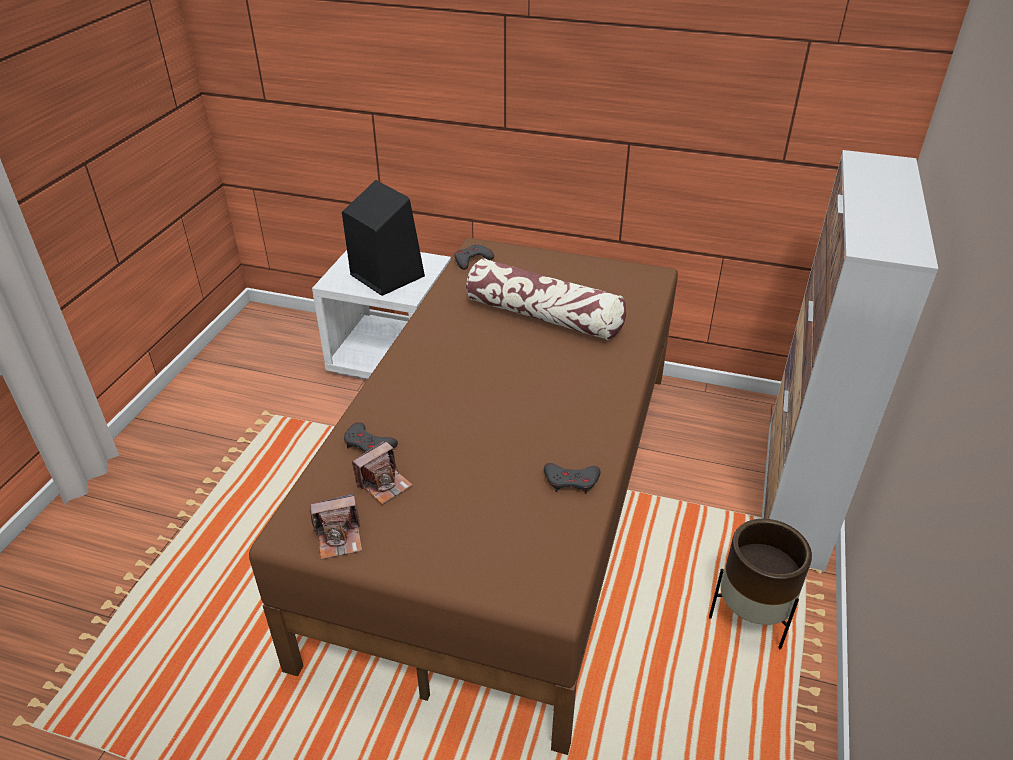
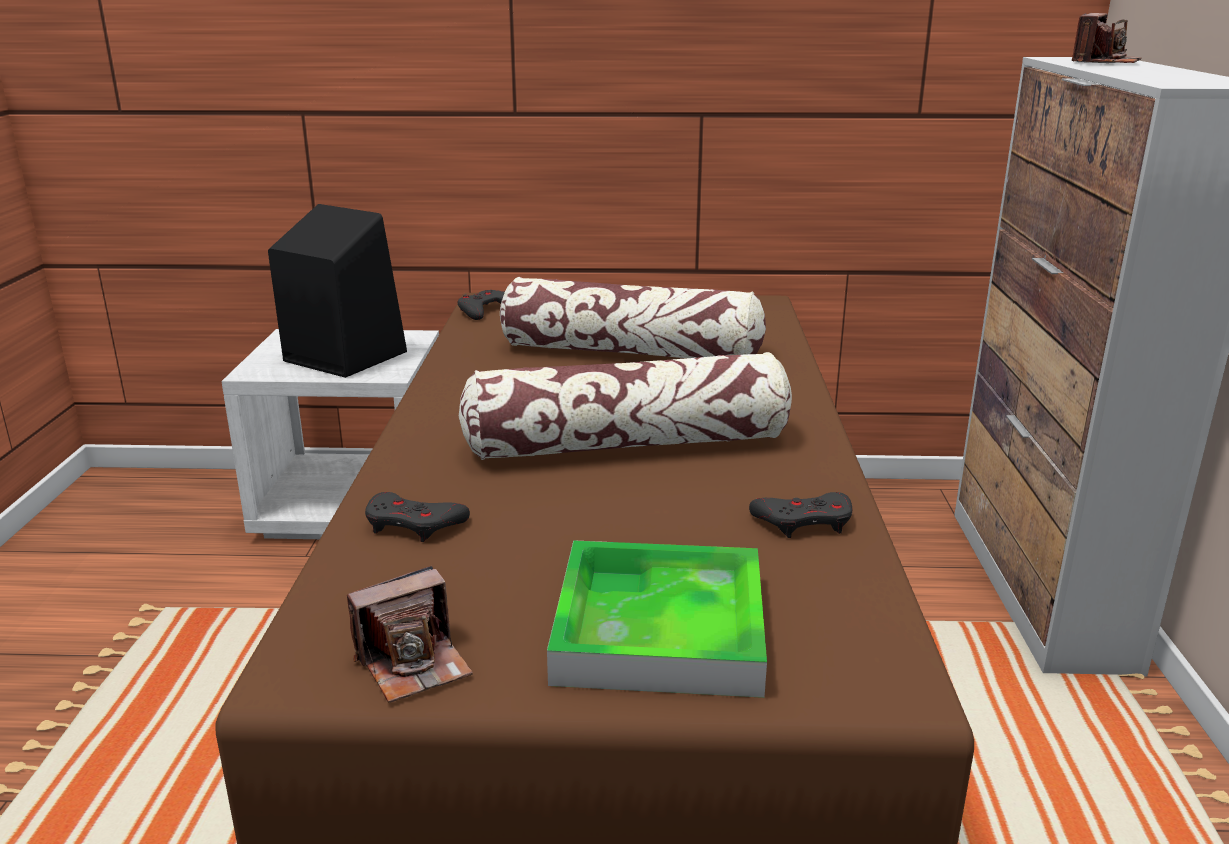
camera: 15 degrees left, 15 degrees down
camera [352,440,413,505] -> camera moved to [1072,13,1141,63]
brown planter [709,519,812,649] -> none
none -> pillow [459,352,792,460]
none -> tray [547,540,767,698]

